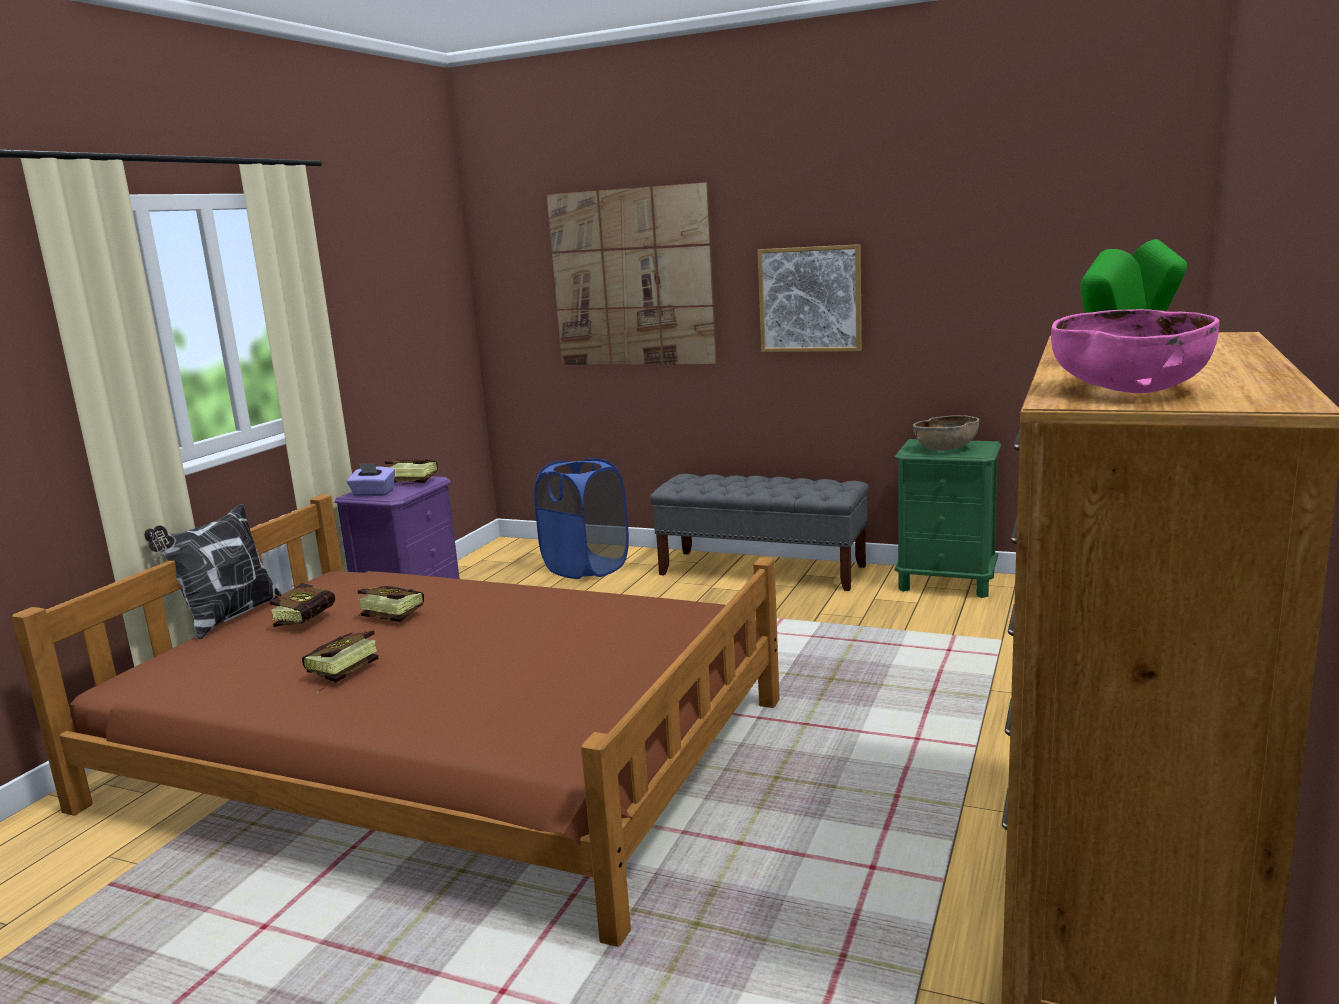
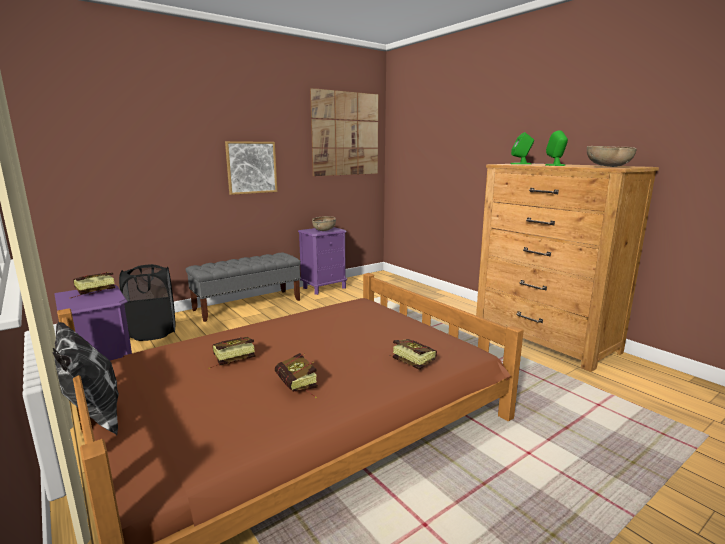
camera: 60 degrees left, 0 degrees up
book [270,583,335,627] -> book moved to [390,339,437,370]
purple tissue box [346,463,395,496] -> none
blue laundry basket [534,458,629,579] -> black laundry basket [119,264,176,341]
picture [547,182,716,365] -> picture moved to [310,88,378,176]
green nightstand [895,439,1001,598] -> purple nightstand [298,227,347,295]
pink bowl [1051,309,1219,393] -> brown bowl [587,146,637,167]

